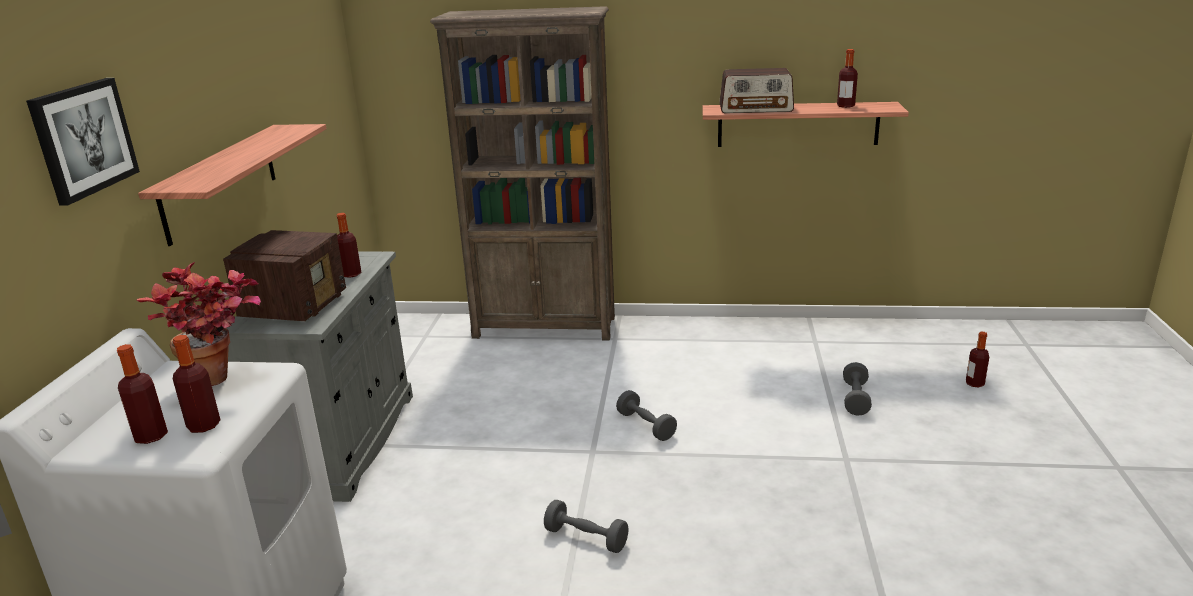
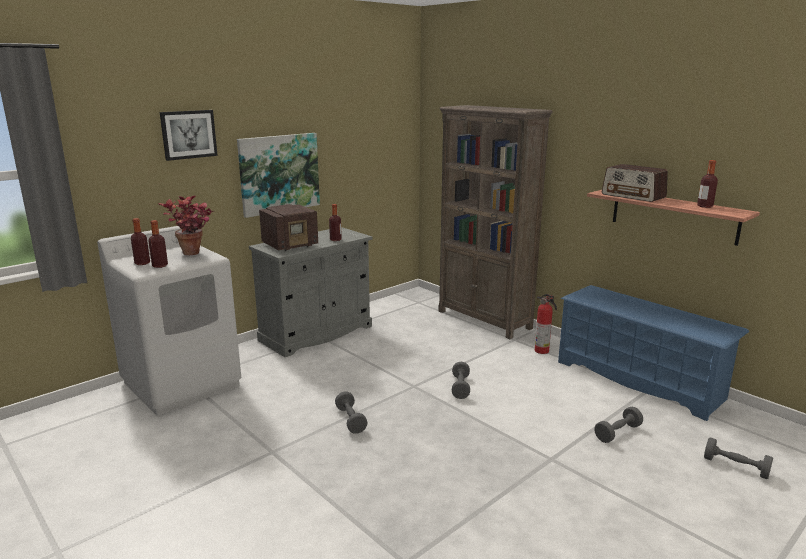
camera: 40 degrees right, 5 degrees down
shelf [138,124,326,246] -> picture [237,133,320,218]
bottle [966,331,989,388] -> grey dumbbell [704,438,773,479]
none -> fire extinguisher [535,294,557,354]
none -> blue shoe rack [558,285,749,421]

